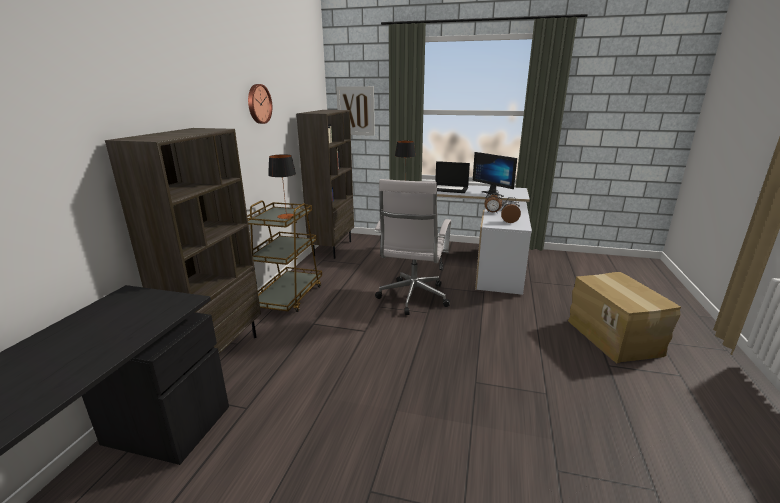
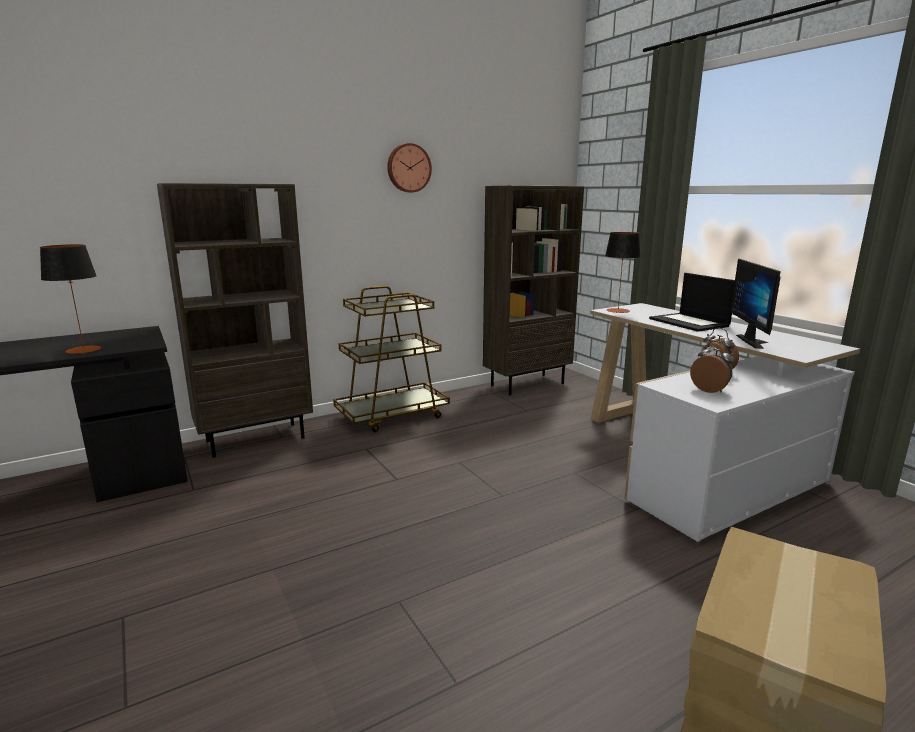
camera: 45 degrees right, 5 degrees down
table lamp [268,154,296,219] -> table lamp moved to [40,244,102,354]
picture [336,86,375,136] -> none
white office chair [374,179,451,315] -> none

